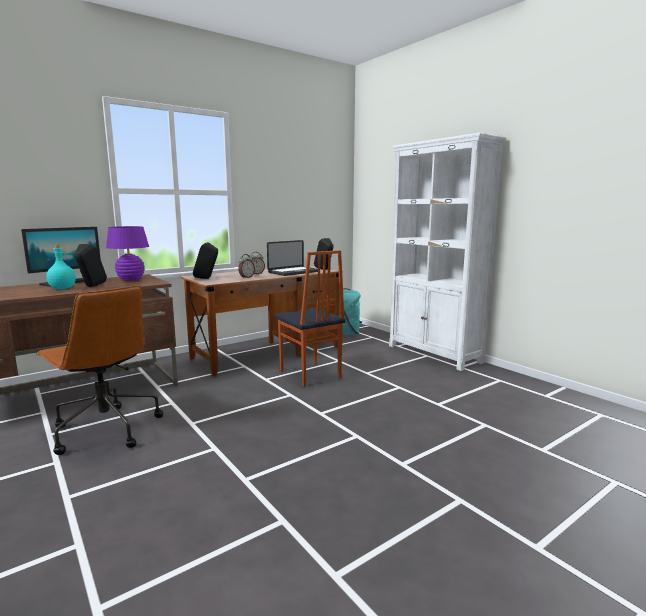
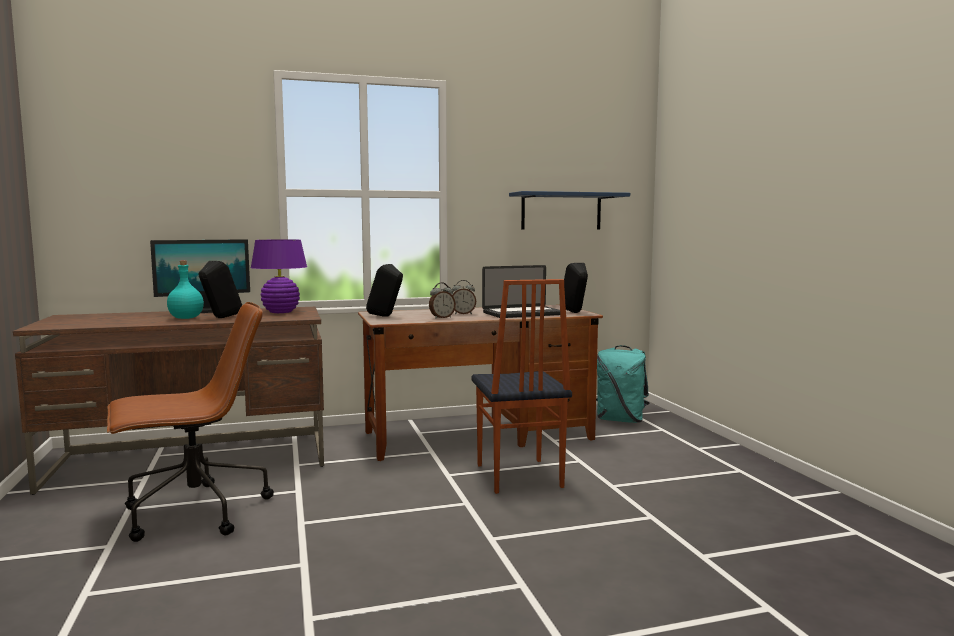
camera: 20 degrees right, 5 degrees down
brown office chair [36,285,163,455] -> brown office chair turned 90 degrees counterclockwise [107,302,274,542]
white bookcase [389,132,507,371] -> none
none -> blue shelf [509,191,630,230]

